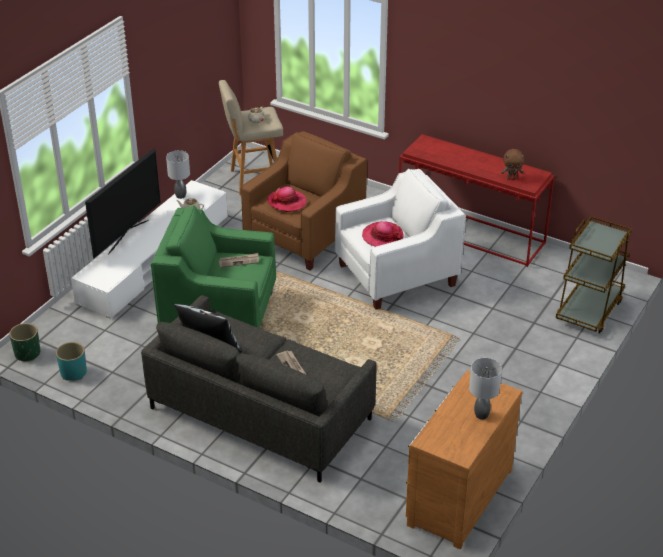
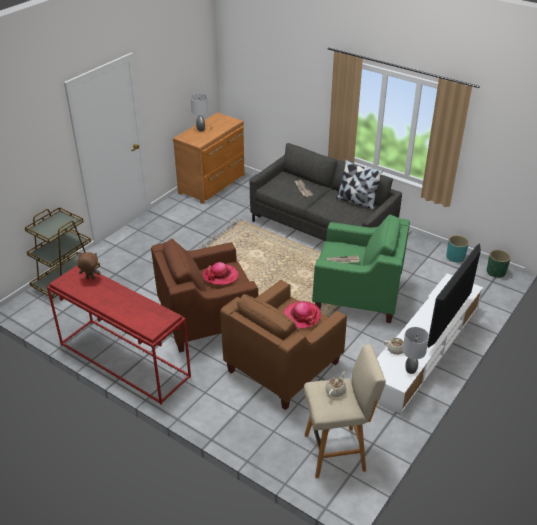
camera: 175 degrees left, 0 degrees up
white armchair [335,169,466,310] -> brown armchair [151,238,258,353]

